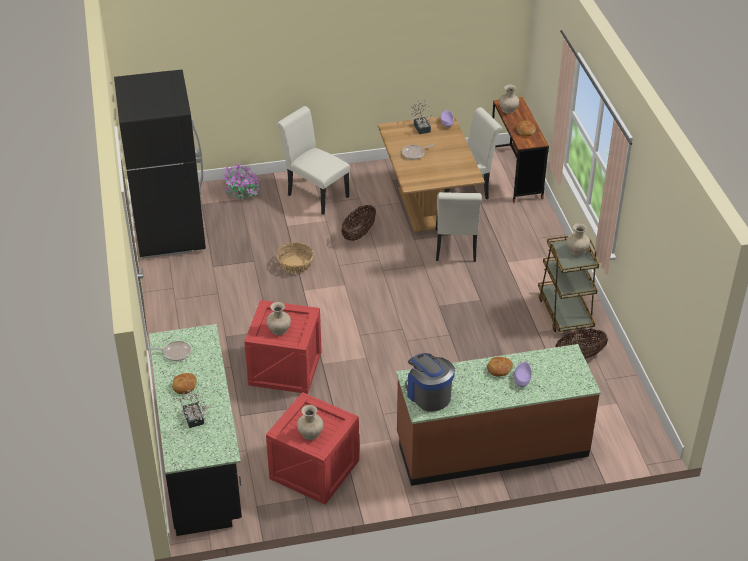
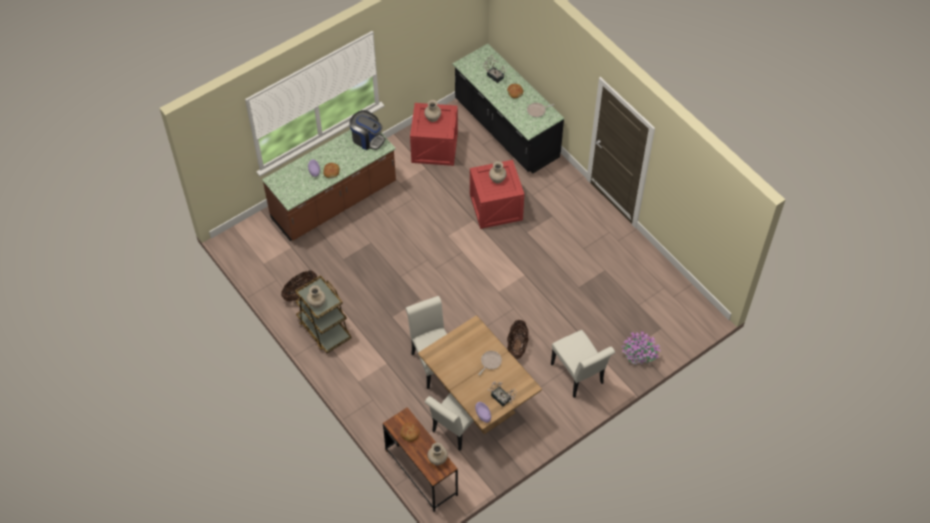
camera: 155 degrees right, 15 degrees up
black fridge [114,70,206,259] -> none
white chair [277,106,350,215] -> white chair turned 45 degrees clockwise [551,330,615,398]
basket [277,242,314,273] -> none

